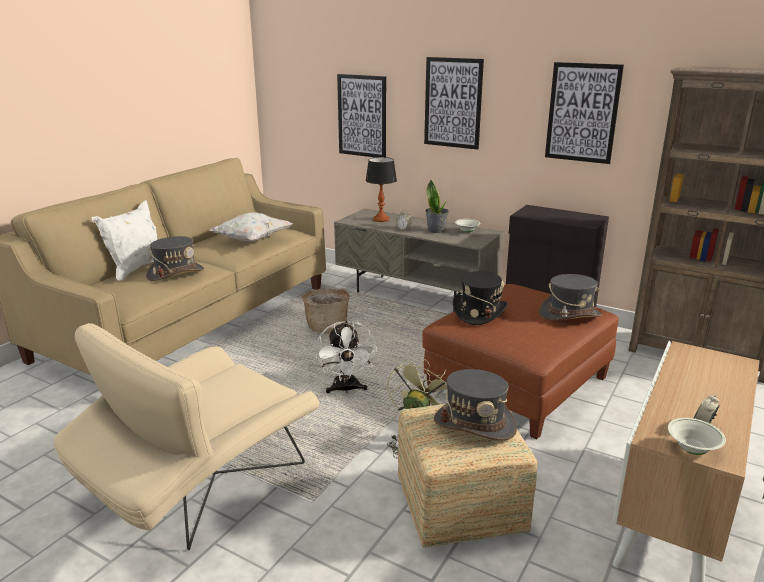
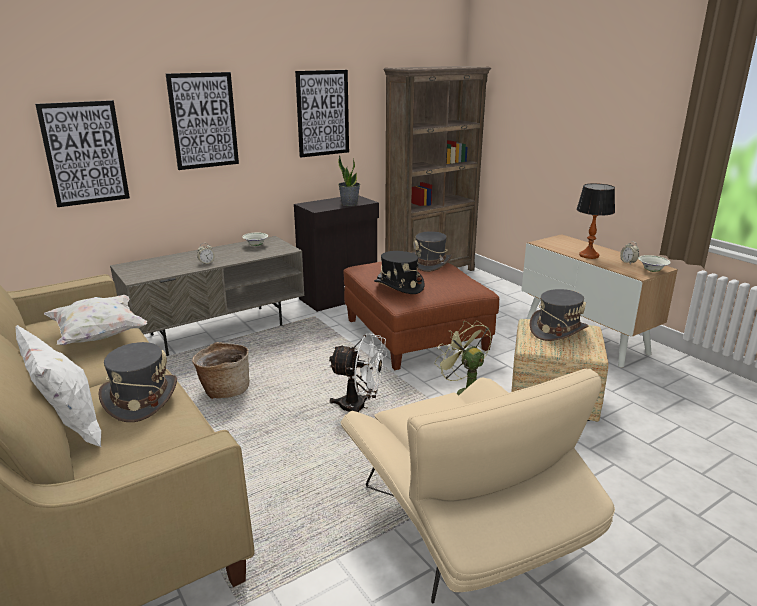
camera: 65 degrees left, 0 degrees up
table lamp [366,157,397,222] -> table lamp moved to [577,183,615,259]
potted plant [426,180,449,233] -> potted plant moved to [338,156,360,206]

